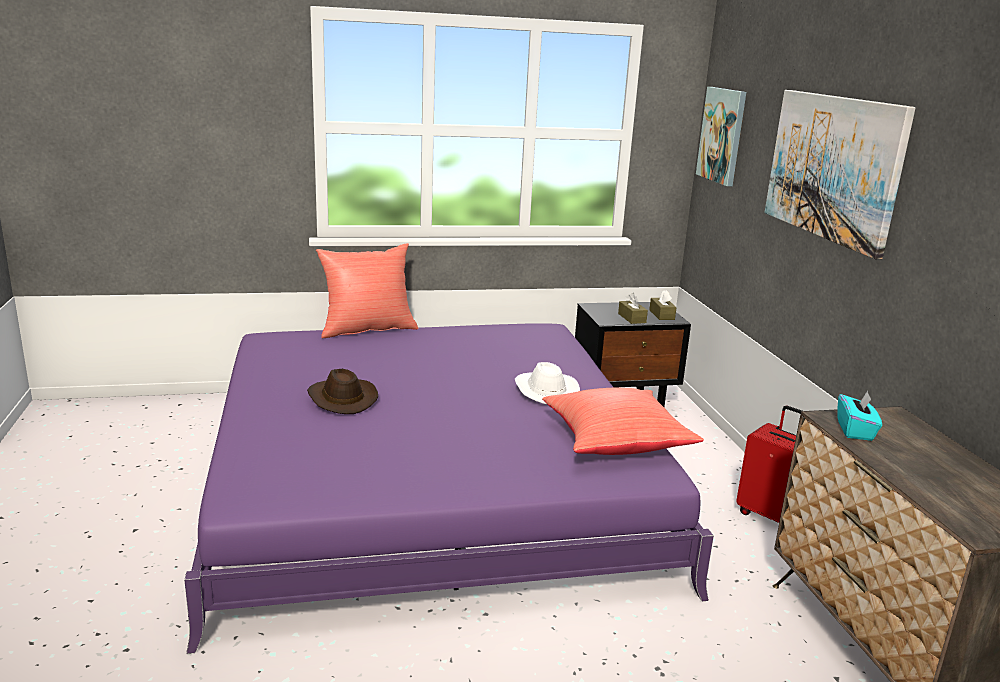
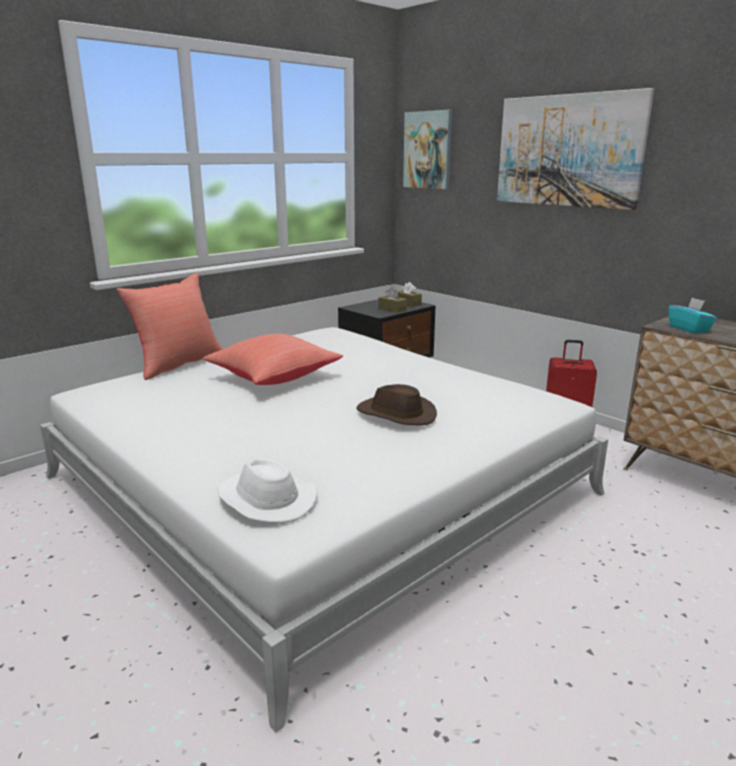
camera: 30 degrees left, 0 degrees up
purple bed [184,323,714,654] -> white bed [40,327,608,732]
brown hat [307,369,378,414] -> brown hat moved to [356,384,437,425]
white hat [515,362,580,404] -> white hat moved to [218,459,317,523]
red pillow [542,388,704,455] -> red pillow moved to [203,334,343,385]

